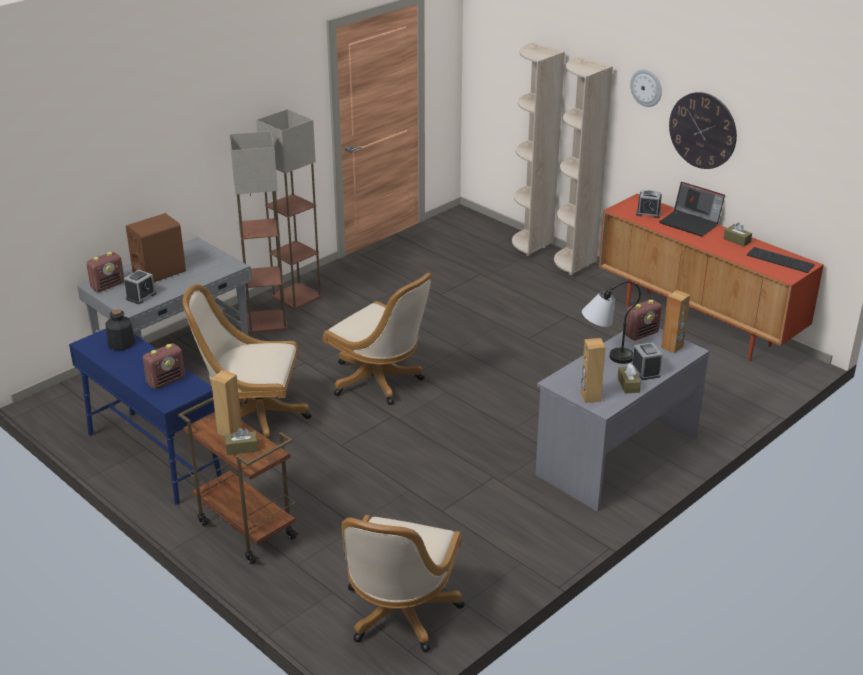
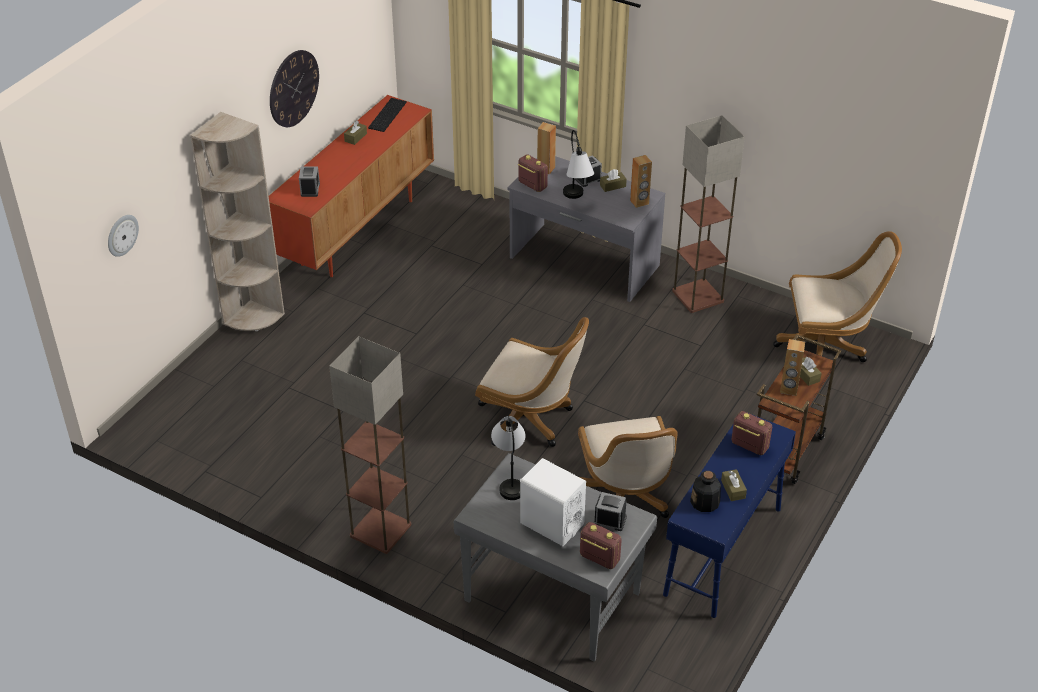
camera: 105 degrees left, 10 degrees up
brown speaker [126,213,186,282] -> white speaker [520,458,586,546]
floor lamp [229,131,288,334] -> floor lamp moved to [672,115,745,313]
office chair [322,272,431,405] -> office chair turned 90 degrees clockwise [475,317,589,447]
beige bookcase [512,42,565,256] -> none
wall clock [630,69,662,107] -> wall clock moved to [108,215,139,257]
laptop [659,182,725,237] -> none
none -> table lamp [491,416,525,500]
none -> brown tissue box [721,469,747,501]

